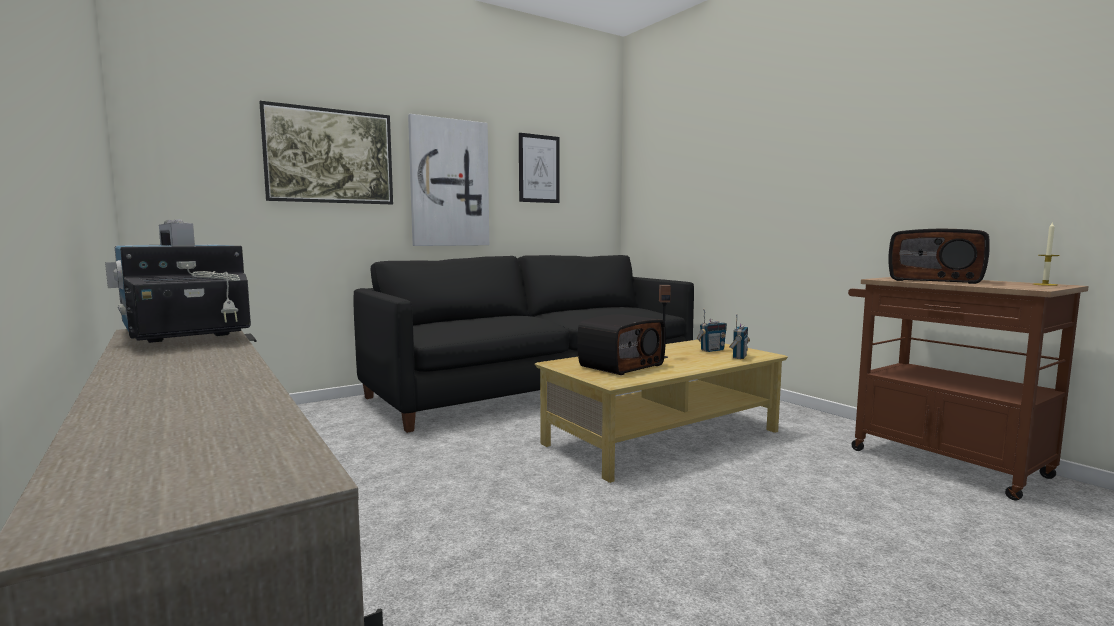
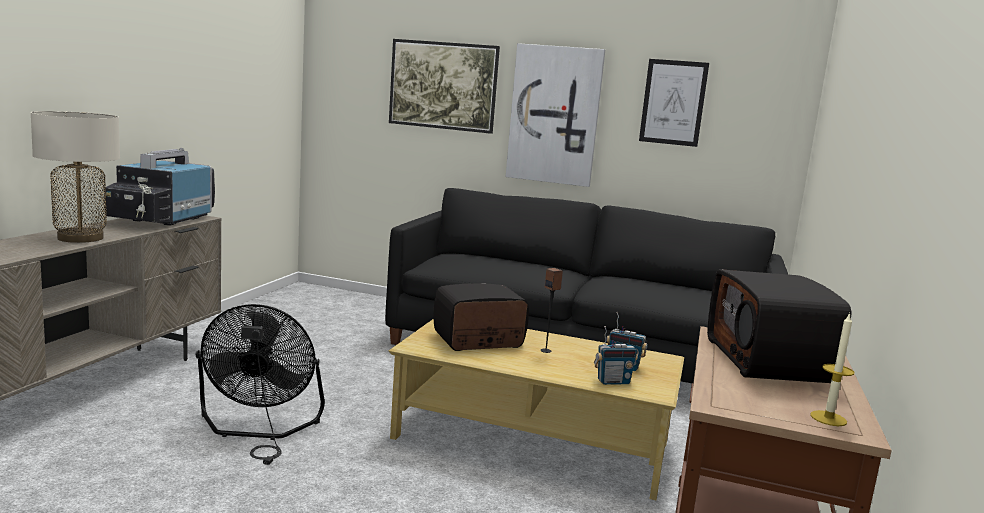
camera: 50 degrees right, 5 degrees up
radio [577,315,666,375] -> radio turned 150 degrees clockwise [434,283,529,351]
none -> table lamp [30,111,120,243]
none -> black fan [196,304,325,465]

